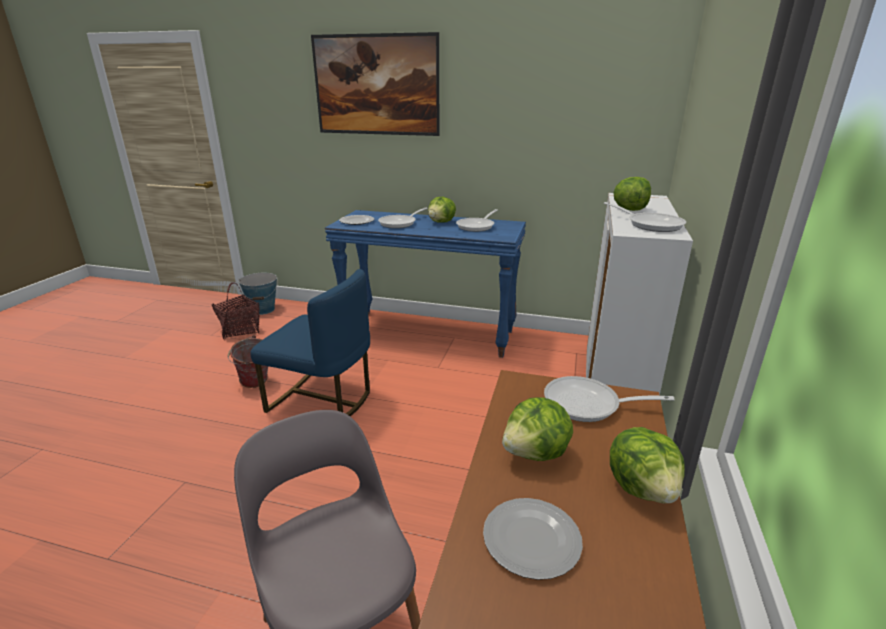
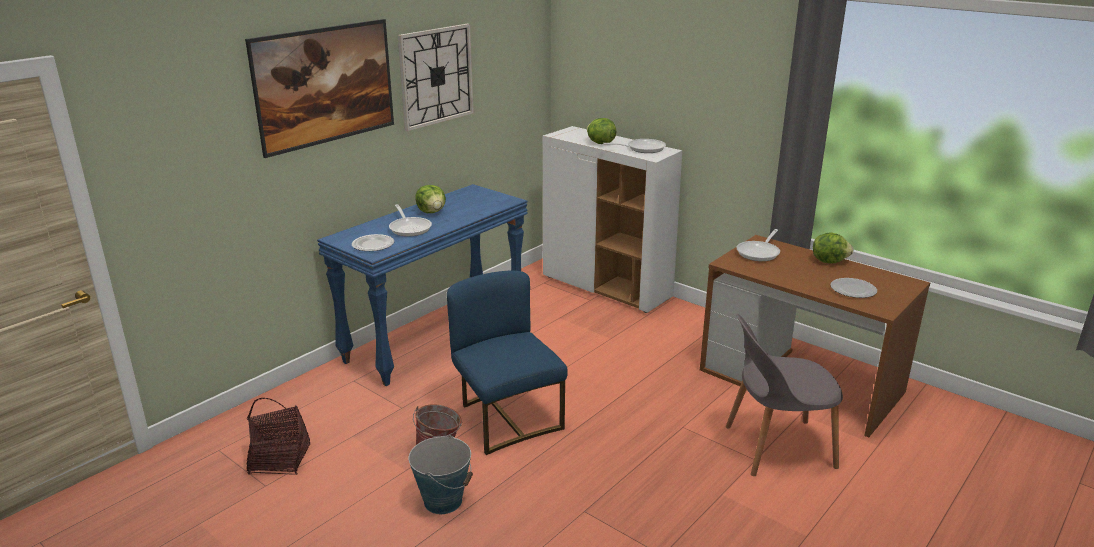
camera: 65 degrees left, 0 degrees up
bucket [238,273,278,315] -> bucket moved to [409,435,473,514]
blue chair [250,269,370,416] -> blue chair turned 75 degrees counterclockwise [447,270,568,455]
frying pan [456,209,498,232] -> none
lettuce [502,397,573,461] -> none
none -> wall clock [398,24,474,131]

